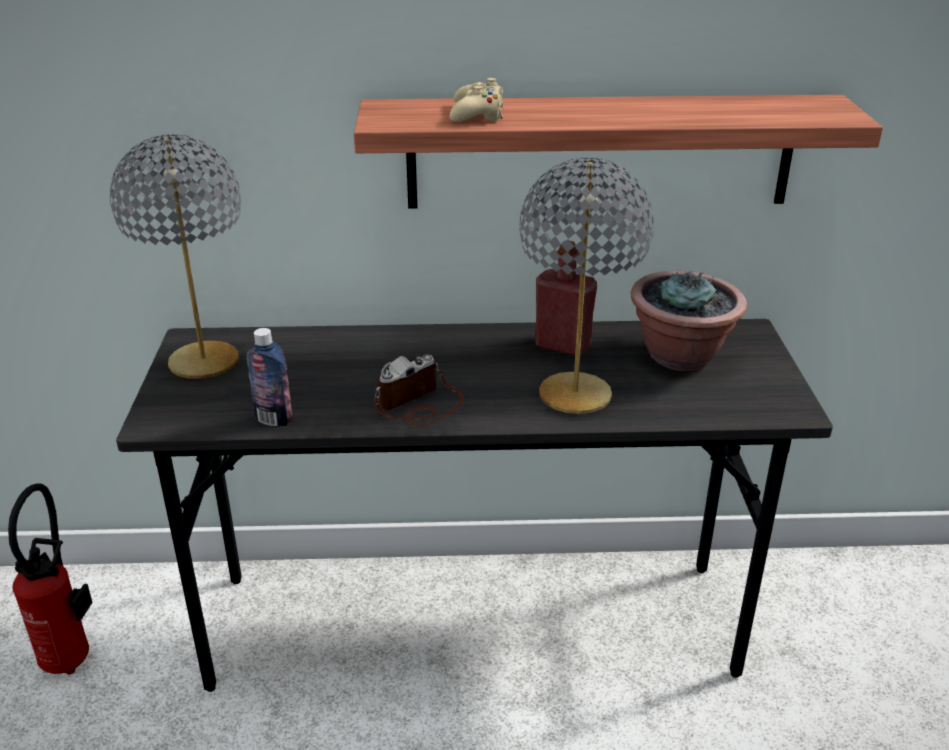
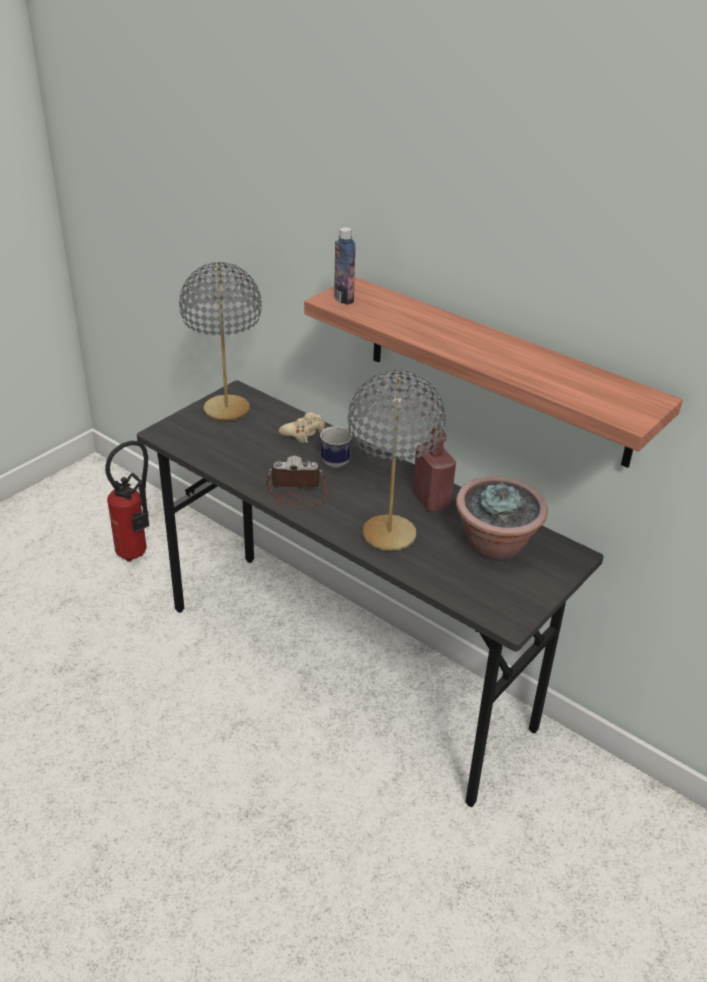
camera: 40 degrees right, 5 degrees up
bottle [247,328,293,426] -> bottle moved to [334,227,356,305]
beige game controller [450,78,504,121] -> beige game controller moved to [279,412,325,443]
none -> mug [320,426,352,468]

